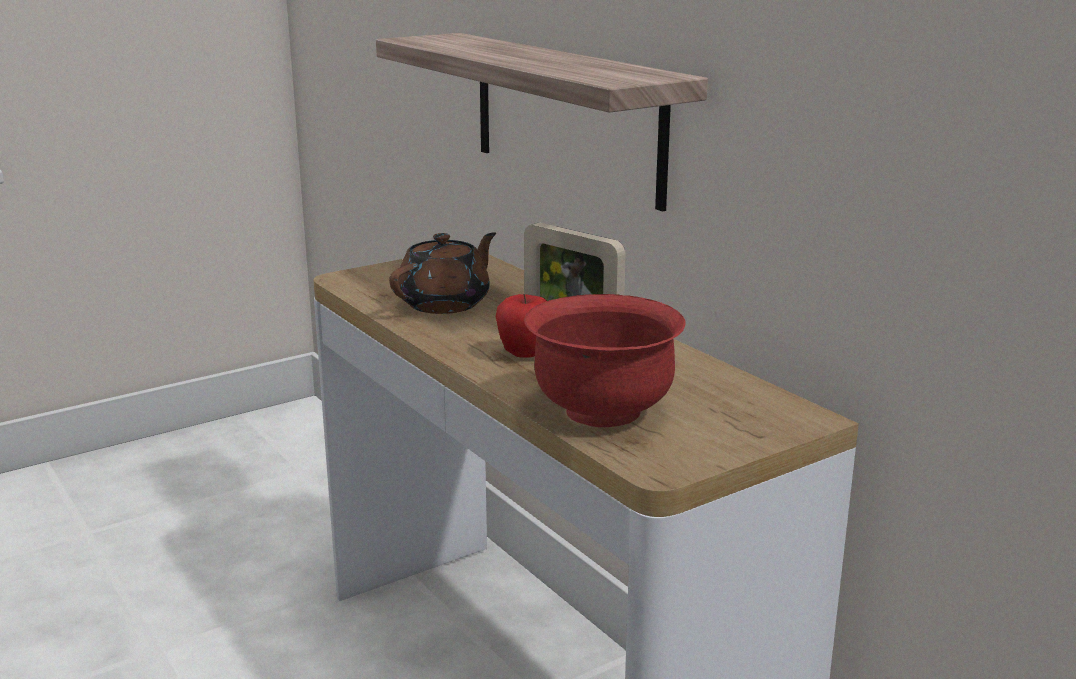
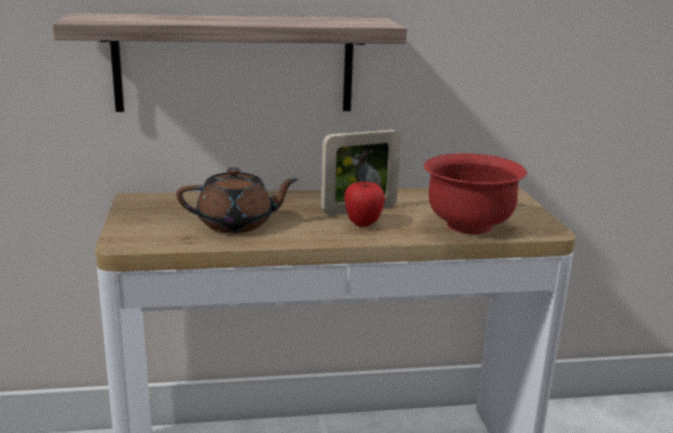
camera: 65 degrees left, 0 degrees up
brown teapot [389,232,496,314] -> brown teapot turned 105 degrees clockwise [176,167,298,233]

